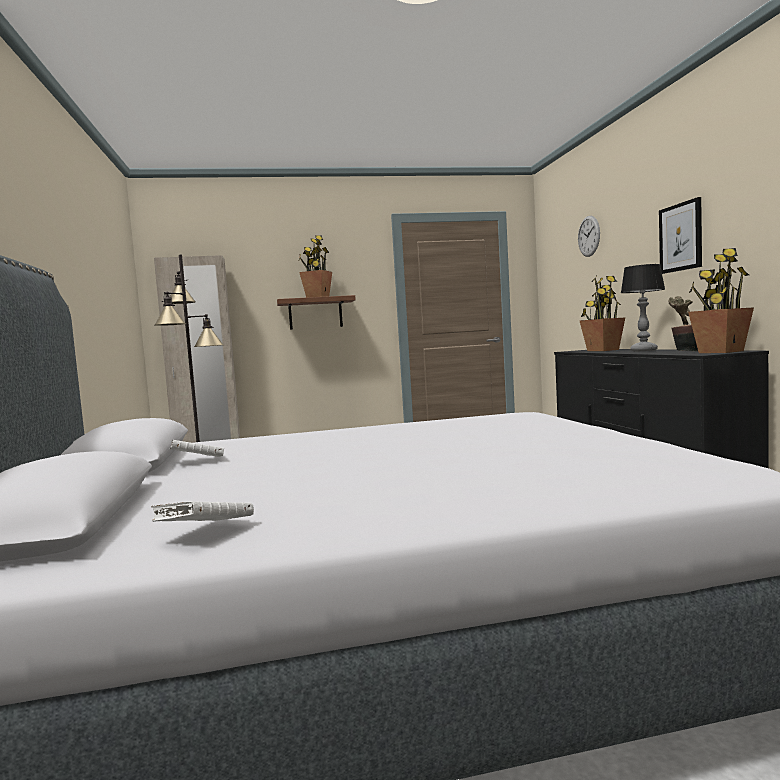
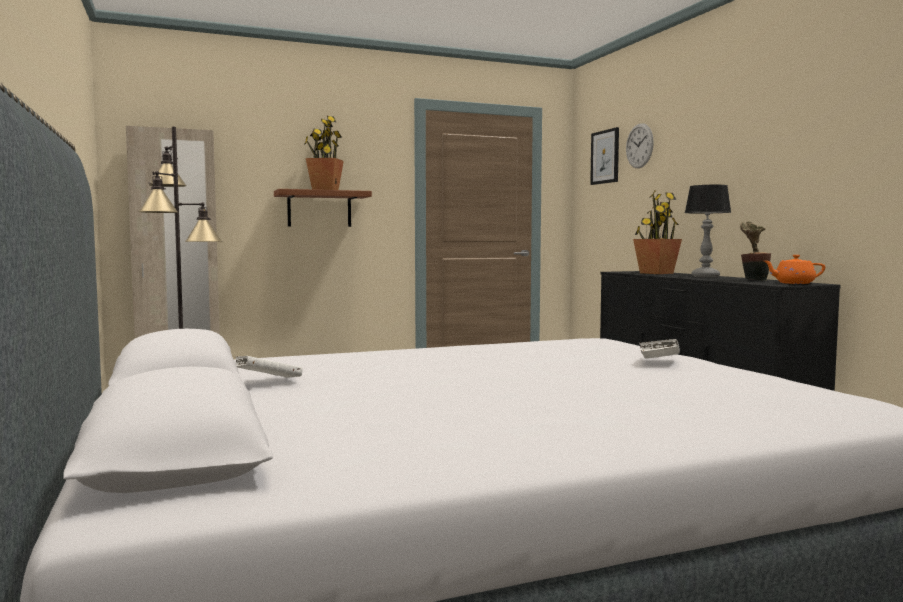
camera: 10 degrees left, 0 degrees up
white book [151,501,254,522] -> white book moved to [639,339,680,359]
picture [659,197,702,274] -> picture moved to [590,127,619,185]
potted plant [688,248,754,353] -> orange teapot [764,255,825,284]

